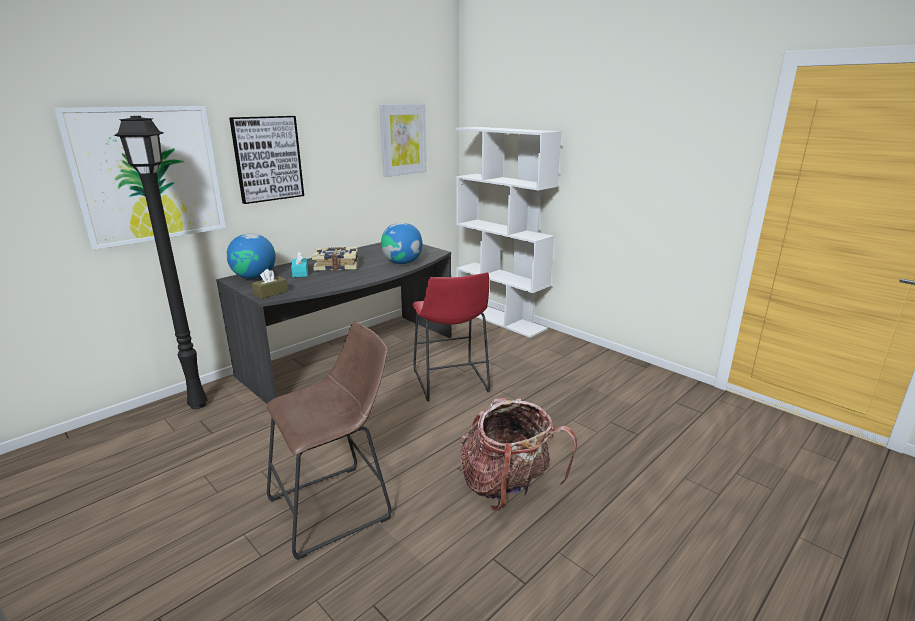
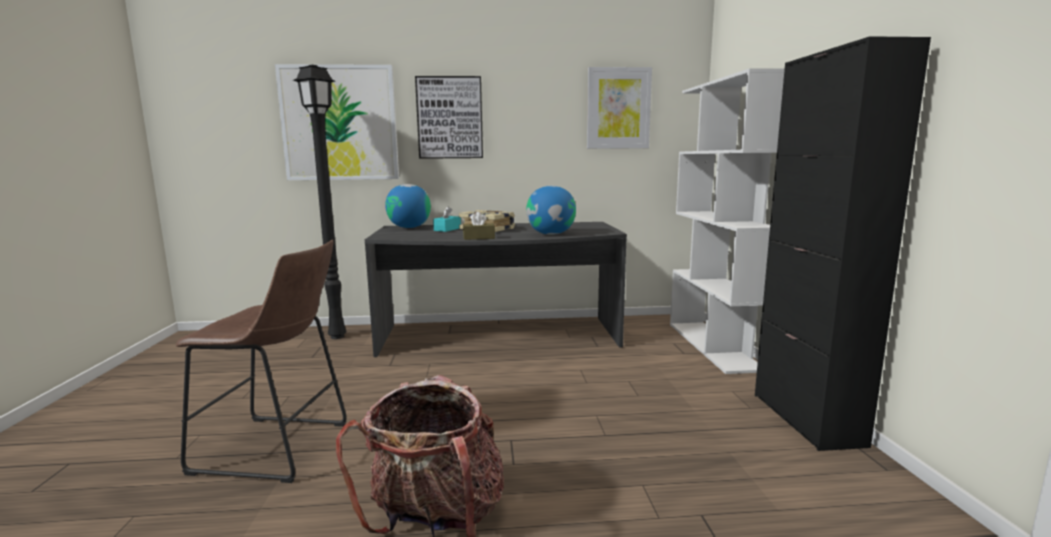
camera: 40 degrees right, 10 degrees down
brown tissue box [252,269,288,299] -> brown tissue box moved to [463,212,495,240]
red stool [412,272,490,401] -> none
none -> black cabinet [755,36,931,451]

